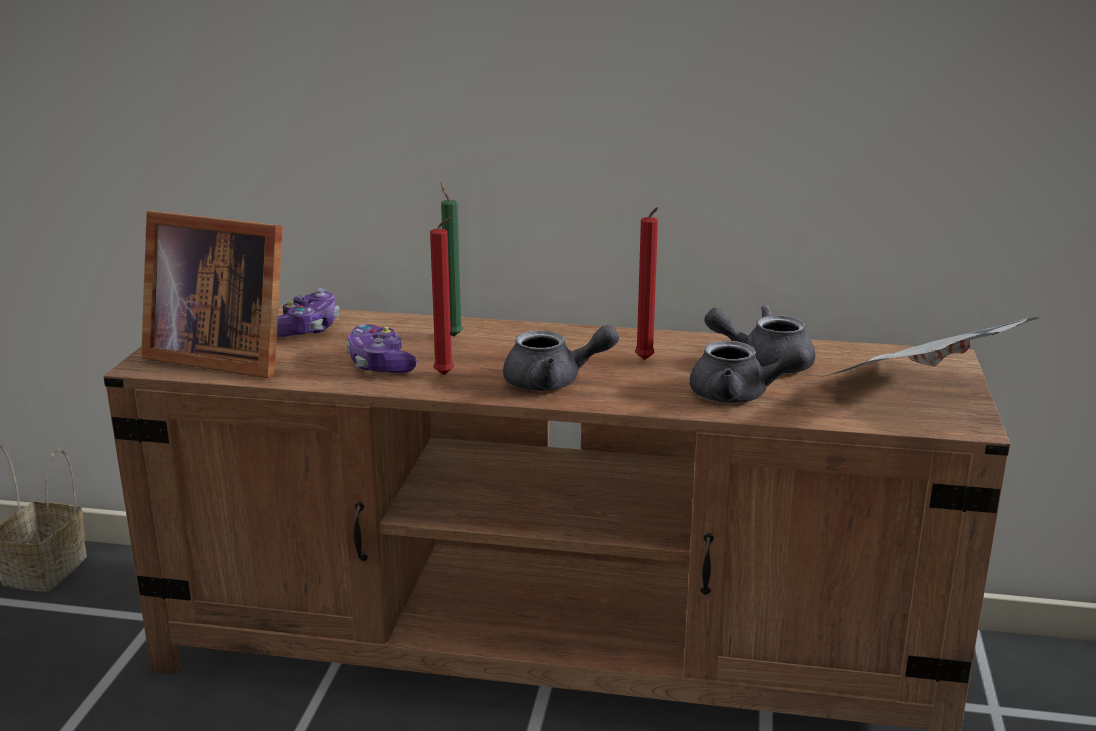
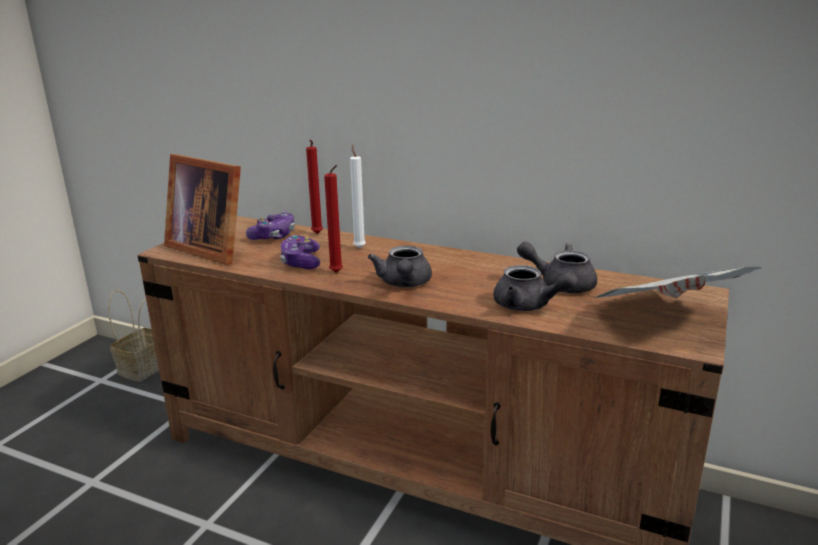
camera: 15 degrees right, 0 degrees up
green candle [440,183,463,337] -> white candle [350,144,366,248]
grey teapot [503,325,619,391] -> grey teapot turned 75 degrees clockwise [368,246,432,287]
red candle [635,207,658,360] -> red candle moved to [306,140,323,234]

